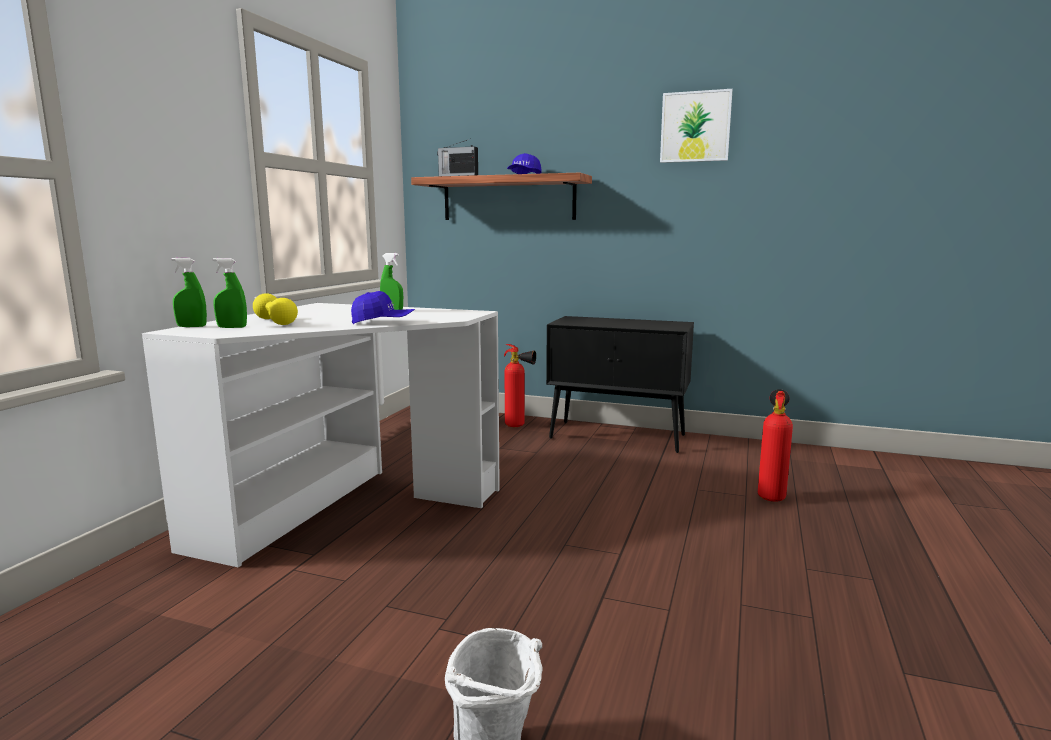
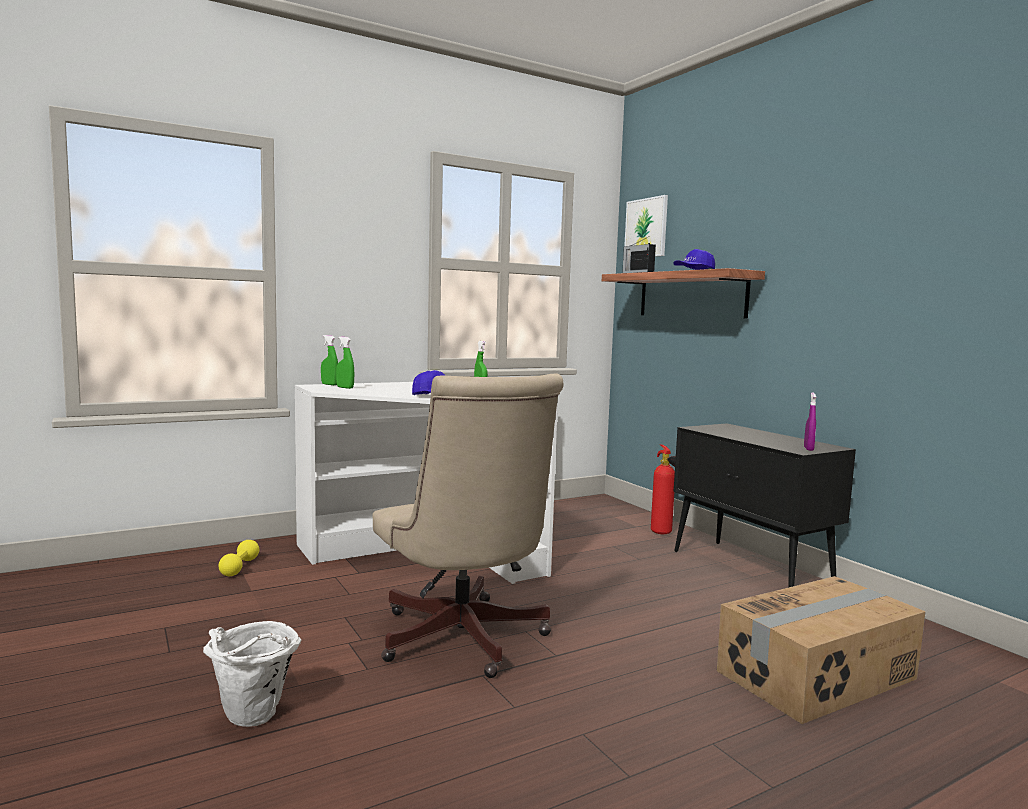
camera: 40 degrees right, 5 degrees down
yellow dumbbell [253,293,298,325] -> yellow dumbbell moved to [218,540,259,576]
picture [660,89,733,163] -> picture moved to [624,195,668,257]
fire extinguisher [758,389,793,502] -> cardboard box [717,576,926,724]
none -> beige office chair [373,373,564,678]
none -> purple spray bottle [804,393,816,451]

